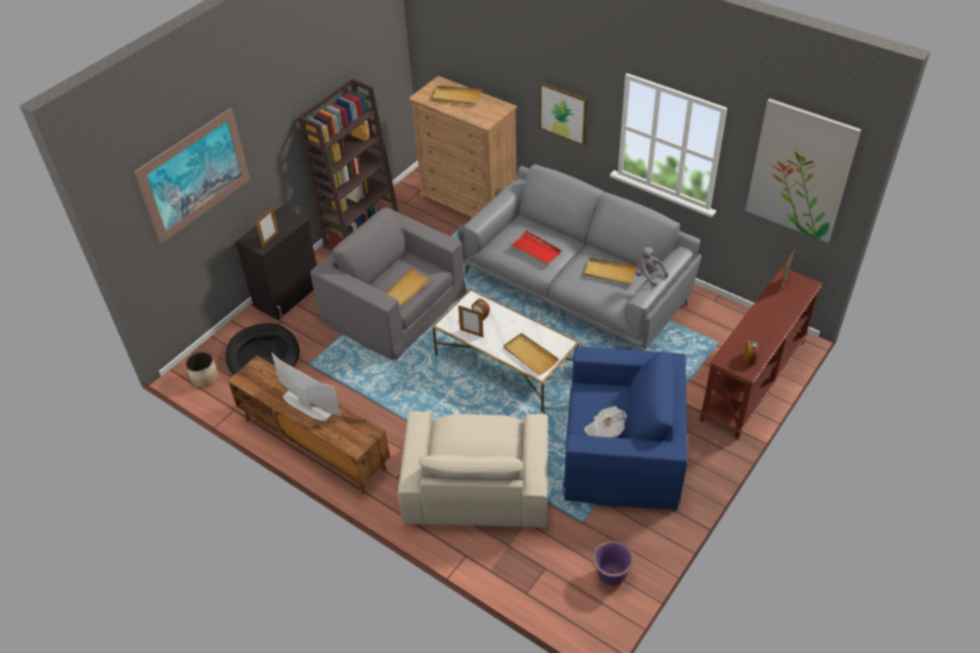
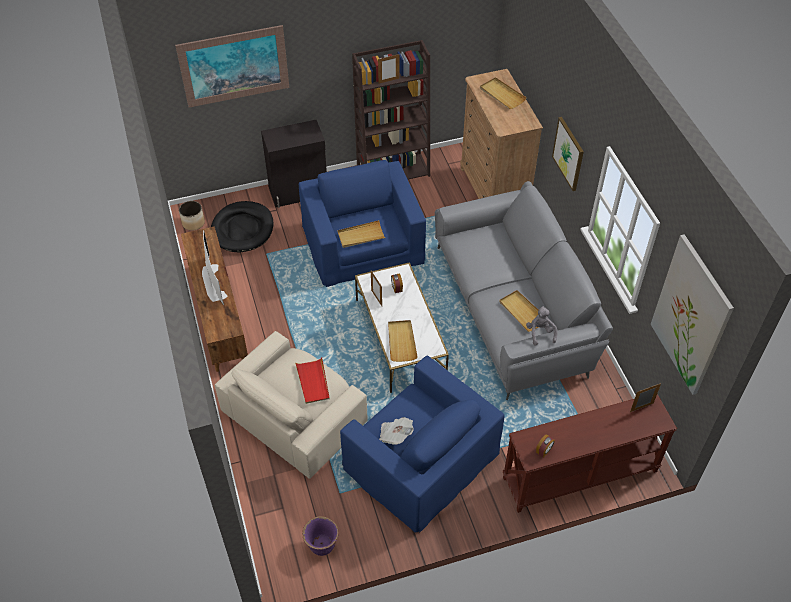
camera: 35 degrees right, 5 degrees up
picture frame [255,207,279,247] -> picture frame moved to [378,54,399,84]
grey armchair [310,207,466,360] -> blue armchair [299,160,426,287]
red tray [509,230,562,265] -> red tray moved to [295,358,330,404]

